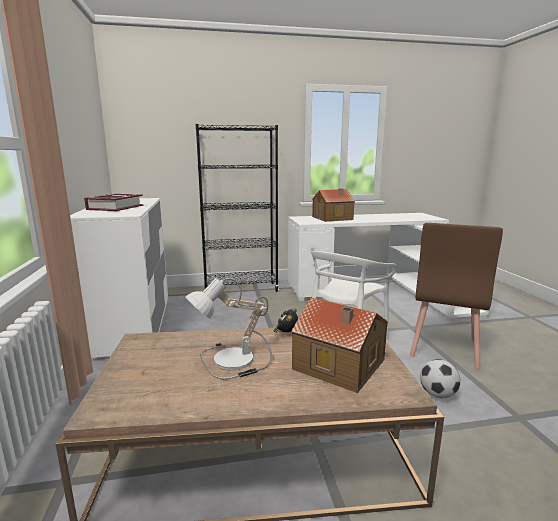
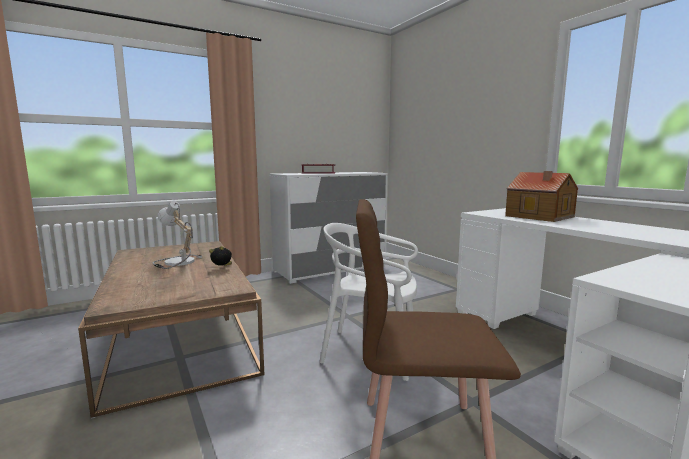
camera: 70 degrees right, 5 degrees down
black bookcase [196,124,279,292] -> none
toy house [291,298,388,393] -> none
football [420,359,461,398] -> none

